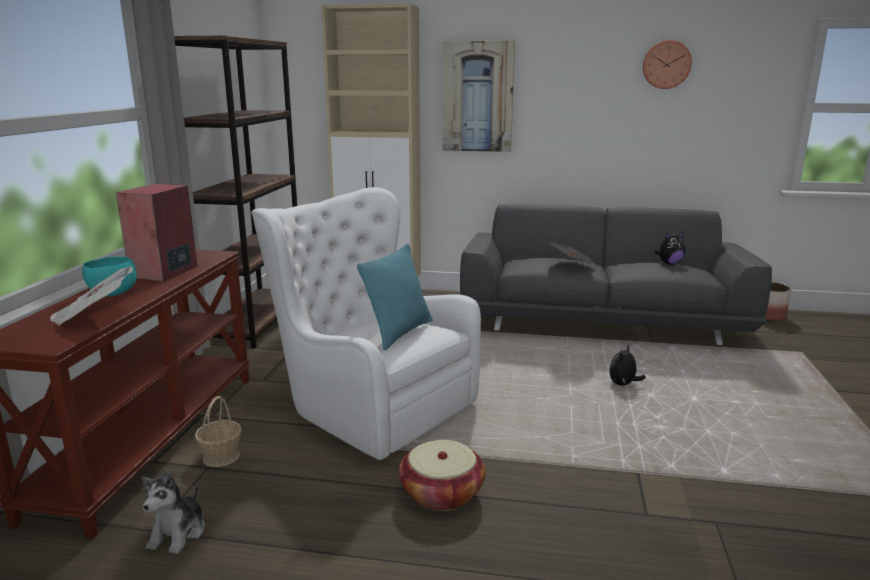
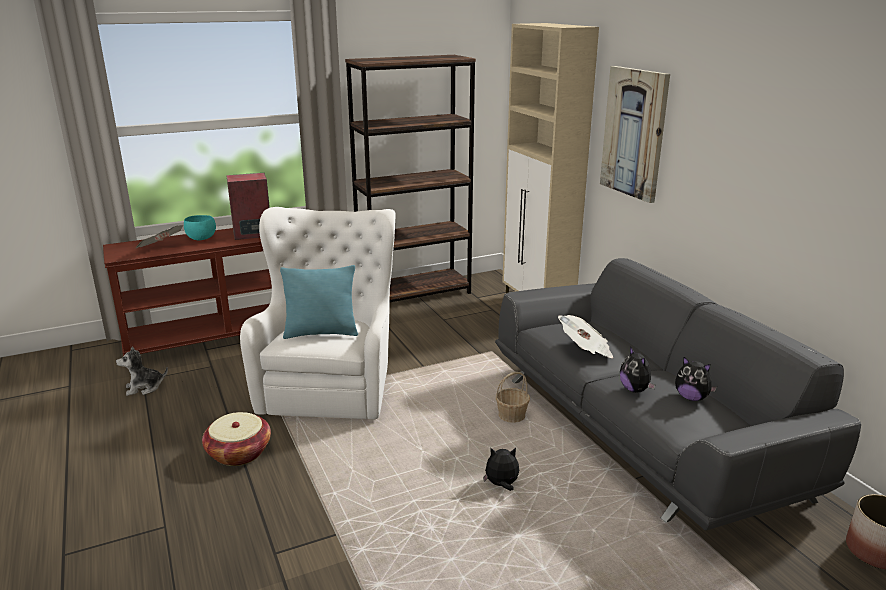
camera: 55 degrees right, 5 degrees up
basket [195,396,242,467] -> basket moved to [495,372,530,423]
wall clock [643,40,692,89] -> none
none -> plush toy [620,346,655,393]

